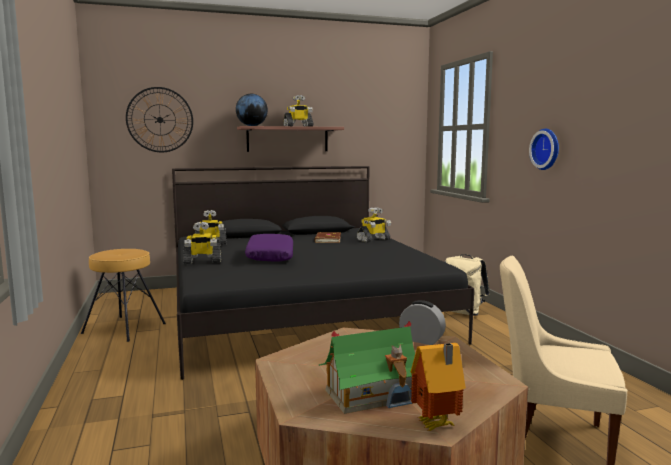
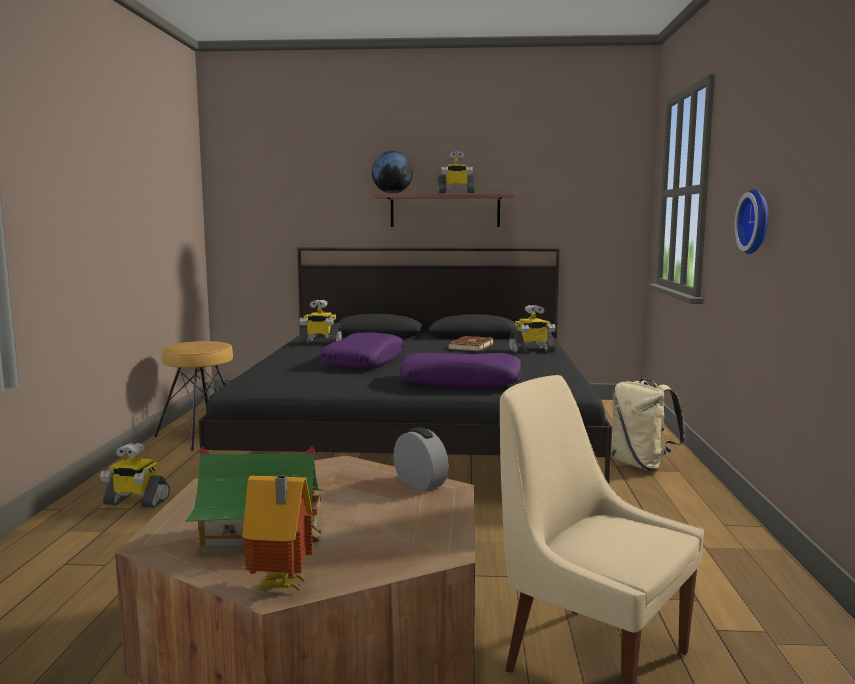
camera: 20 degrees right, 0 degrees up
wall clock [126,87,193,152] -> none
toy robot [183,222,221,264] -> toy robot moved to [100,443,170,508]
none -> purple pillow [399,353,521,389]

